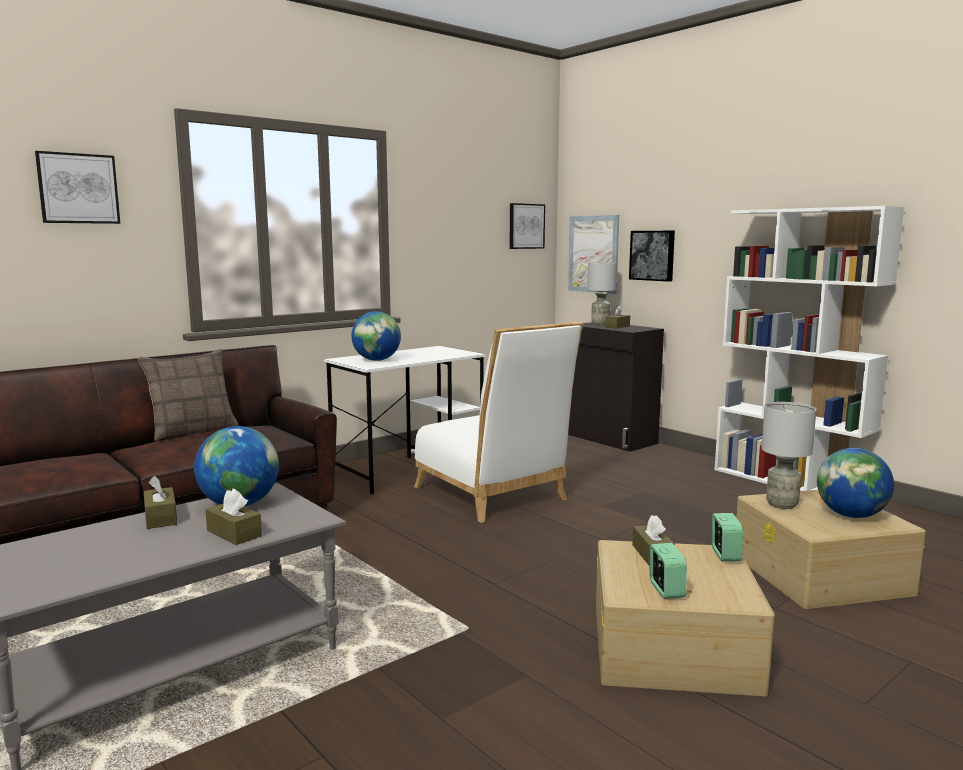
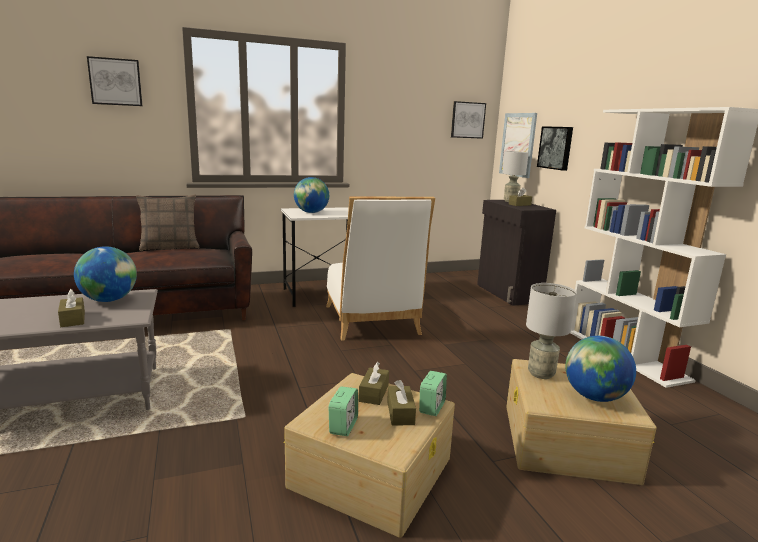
camera: 20 degrees right, 5 degrees up
brown tissue box [144,476,177,529] -> brown tissue box moved to [387,380,416,426]

